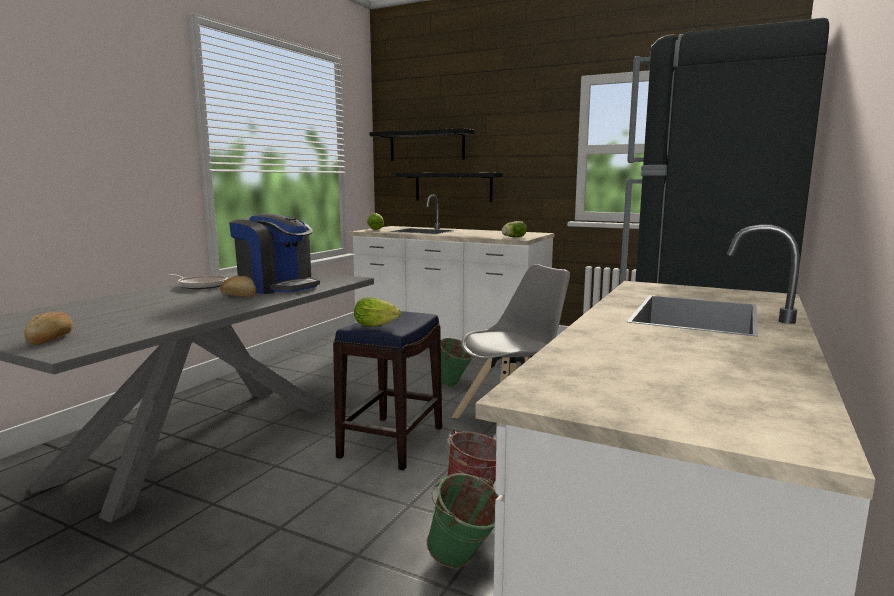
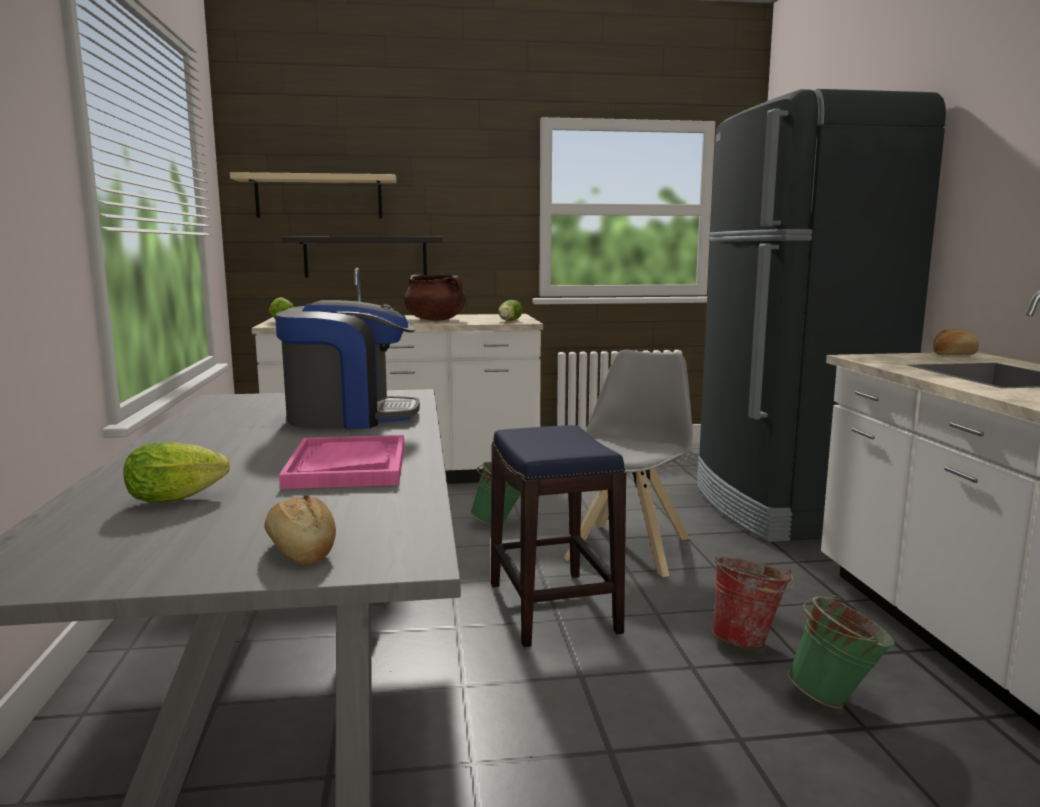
camera: 35 degrees left, 0 degrees up
frying pan [168,274,228,289] -> none
bread [220,276,257,297] -> bread moved to [933,329,979,355]
lettuce [354,298,401,327] -> lettuce moved to [123,442,230,503]
black shelf [370,128,475,161] -> beige shelf [230,172,396,218]
none -> pink tray [279,435,404,489]
none -> brown cooking pot [404,275,466,321]

